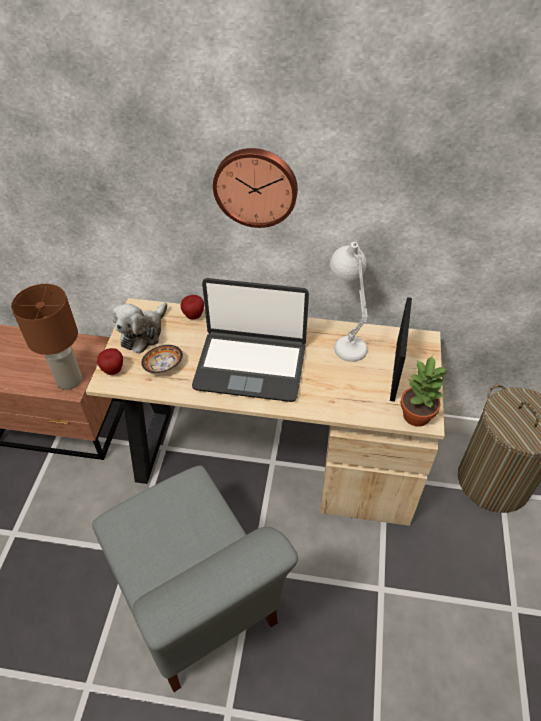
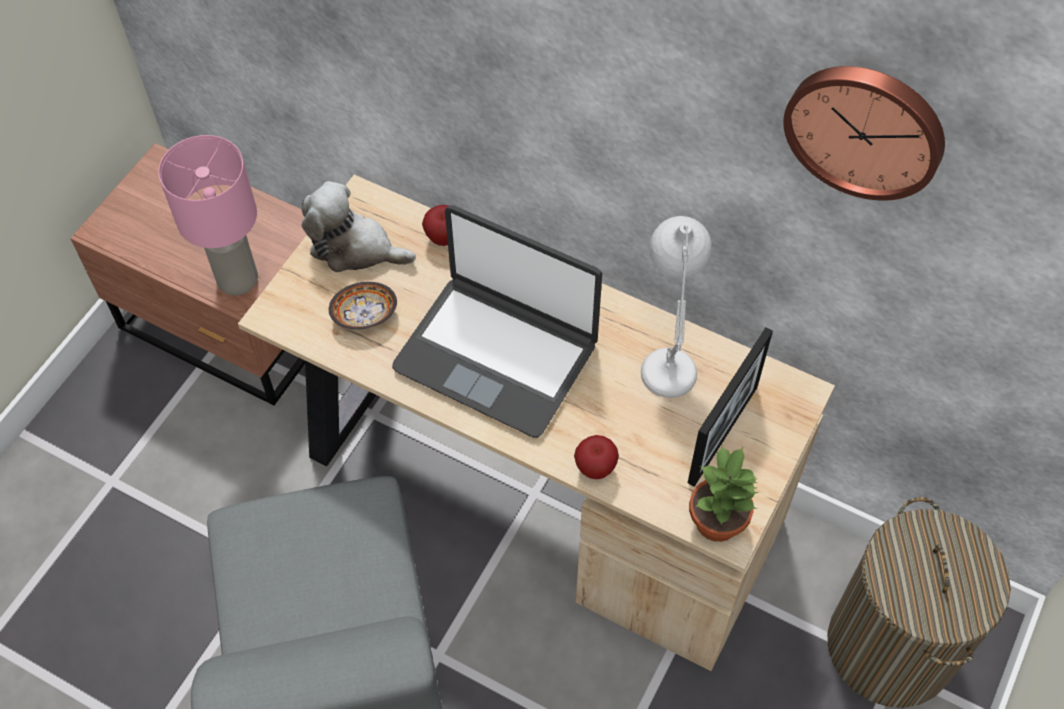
camera: 20 degrees right, 10 degrees up
brown table lamp [11,284,82,390] -> pink table lamp [158,135,258,295]
apple [97,348,123,375] -> apple moved to [574,435,619,479]
plush toy [112,302,167,354] -> plush toy turned 60 degrees clockwise [301,181,416,272]
wall clock [213,148,298,228] -> wall clock moved to [783,66,945,201]

